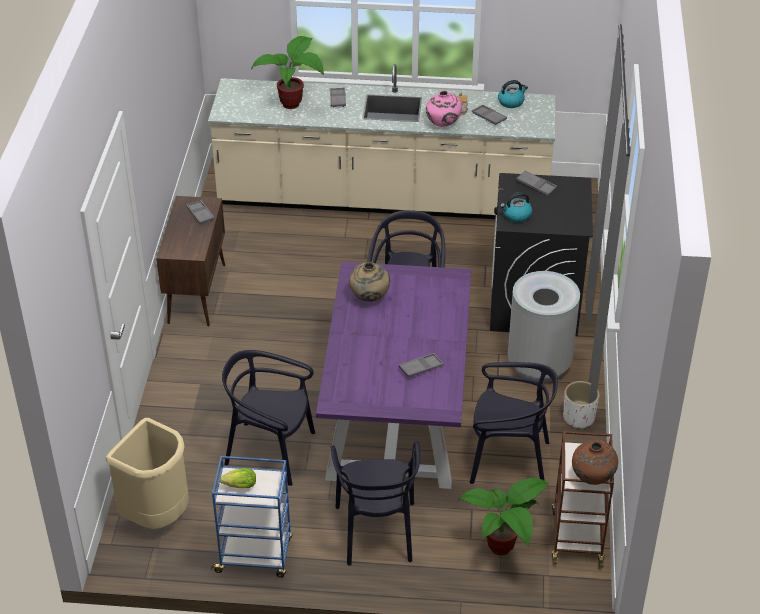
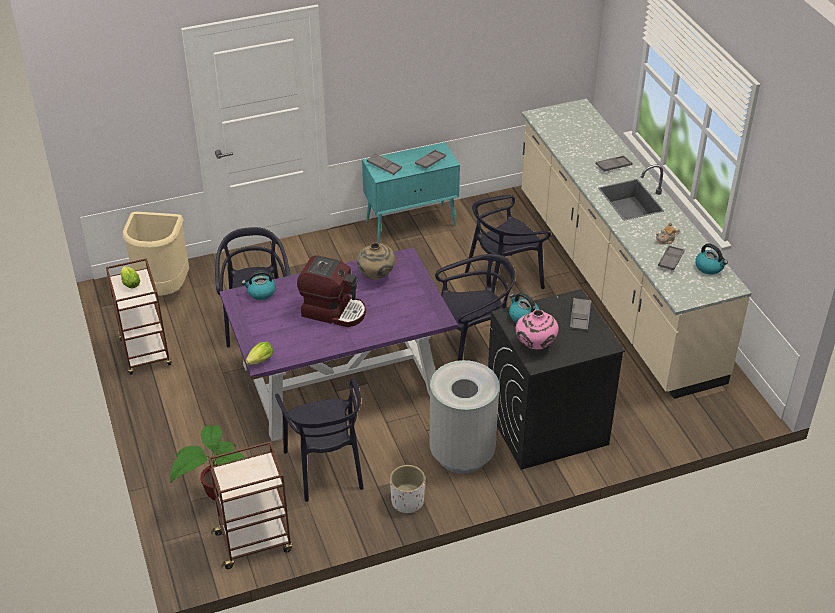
camera: 65 degrees right, 0 degrees up
brown cabinet [156,196,225,327] -> turquoise cabinet [362,142,460,243]
blue cart [211,456,293,578] -> brown cart [106,258,172,375]
potted plant [251,36,324,109] -> none
black chair [331,441,420,566] -> black chair moved to [465,195,551,293]
grey tray [399,353,444,378] -> grey tray moved to [367,153,402,175]
pink vase [426,90,462,127] -> pink vase moved to [516,310,559,349]
brown vase [572,440,618,485] -> none
none -> kettle [242,270,276,300]
none -> lettuce [246,342,274,365]
none -> coffee machine [297,255,366,327]

